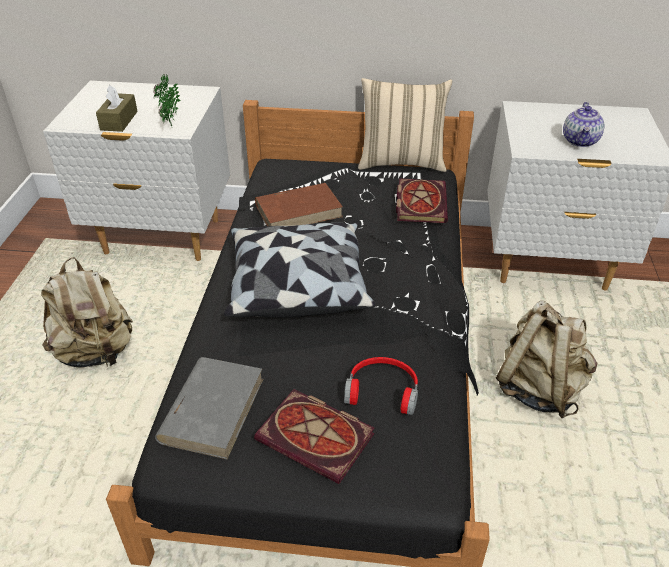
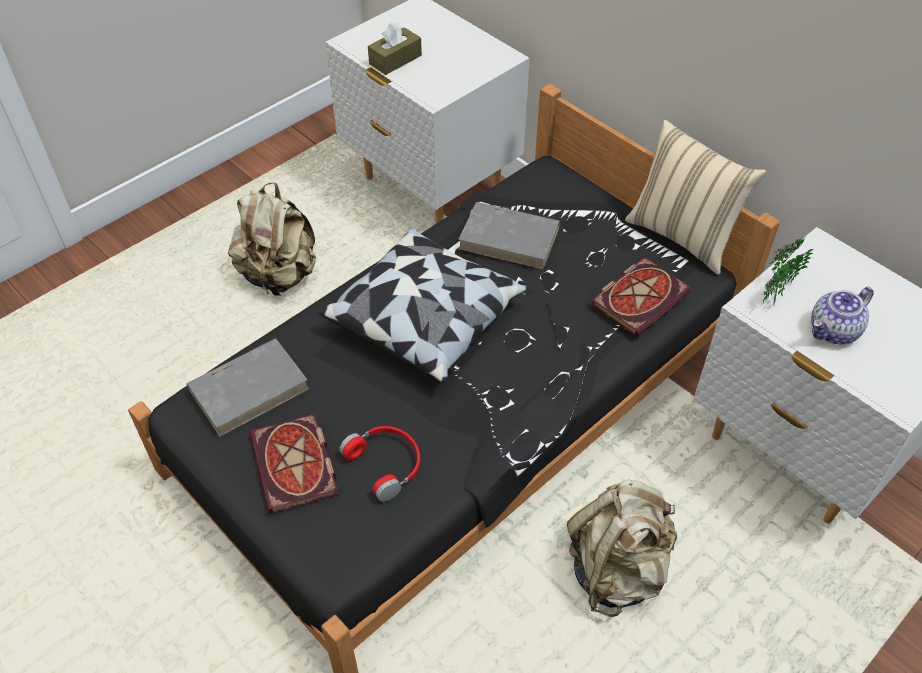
camera: 40 degrees right, 10 degrees up
potted plant [153,73,181,127] -> potted plant moved to [763,237,813,304]
brown book [255,183,343,226] -> grey book [458,202,560,269]

